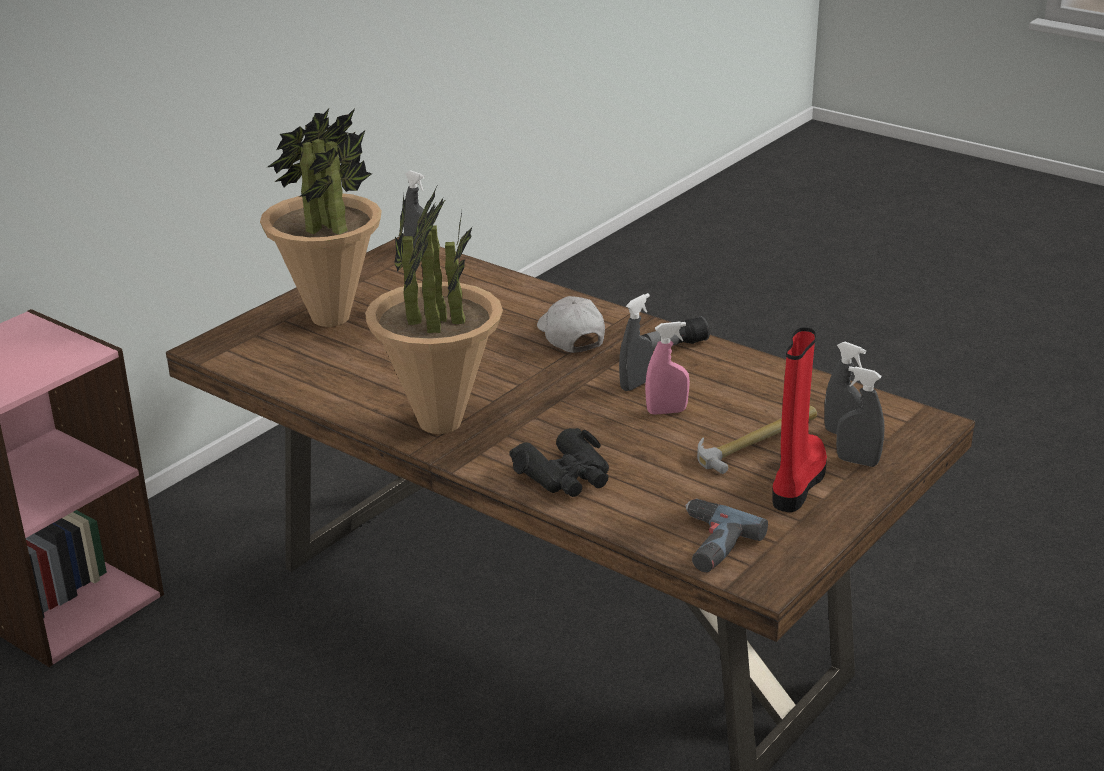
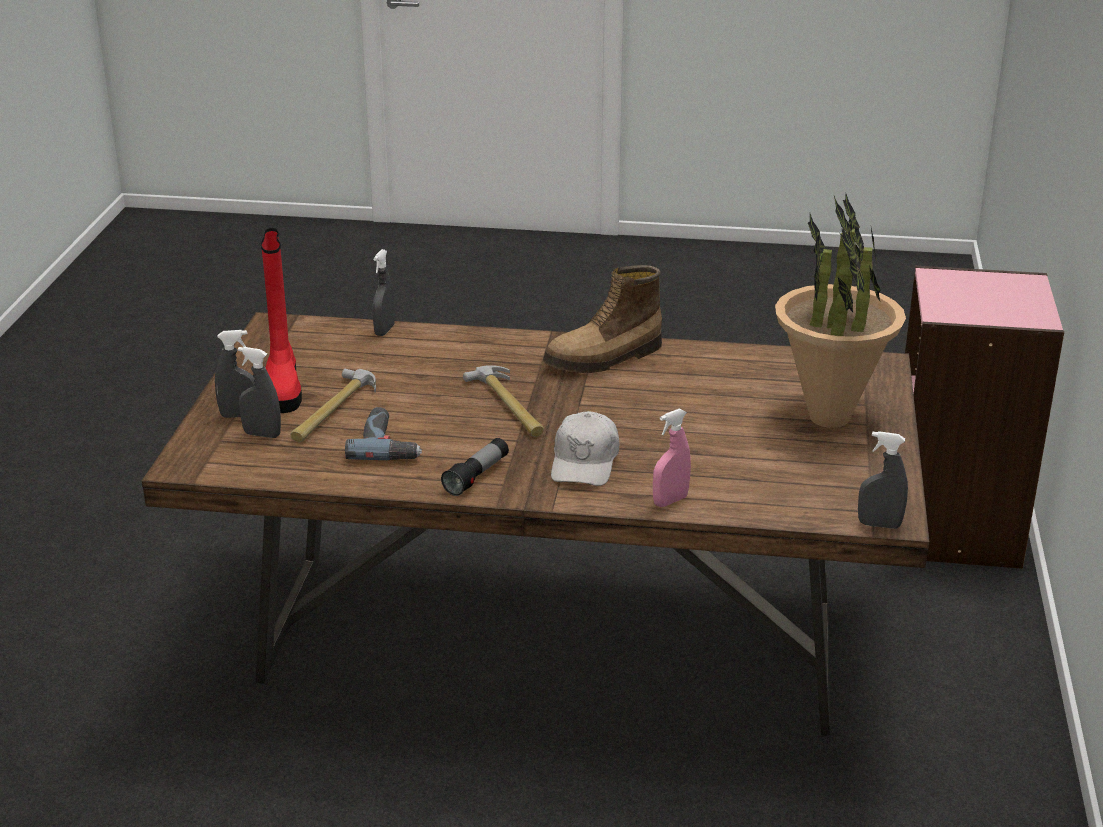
camera: 150 degrees right, 0 degrees up
potted plant [365,184,503,434] -> boot [543,265,662,373]
black binoculars [509,428,609,497] -> none
white cap [537,296,605,353] -> white cap turned 60 degrees clockwise [551,411,619,486]
grey spray bottle [619,293,653,391] -> grey spray bottle moved to [372,249,395,336]
pink spray bottle [645,321,690,415] -> pink spray bottle moved to [653,409,691,507]
power drill [685,499,768,572] -> power drill moved to [345,407,422,460]
none -> hammer [463,365,544,437]

